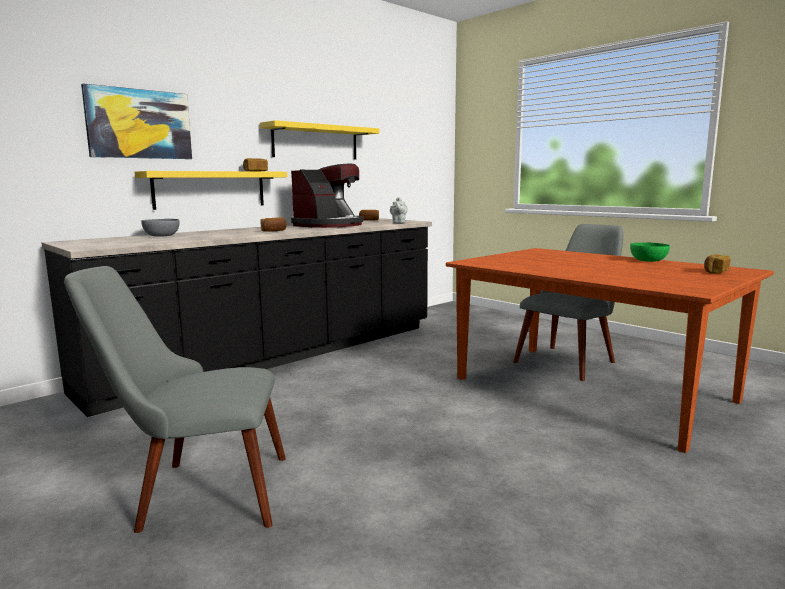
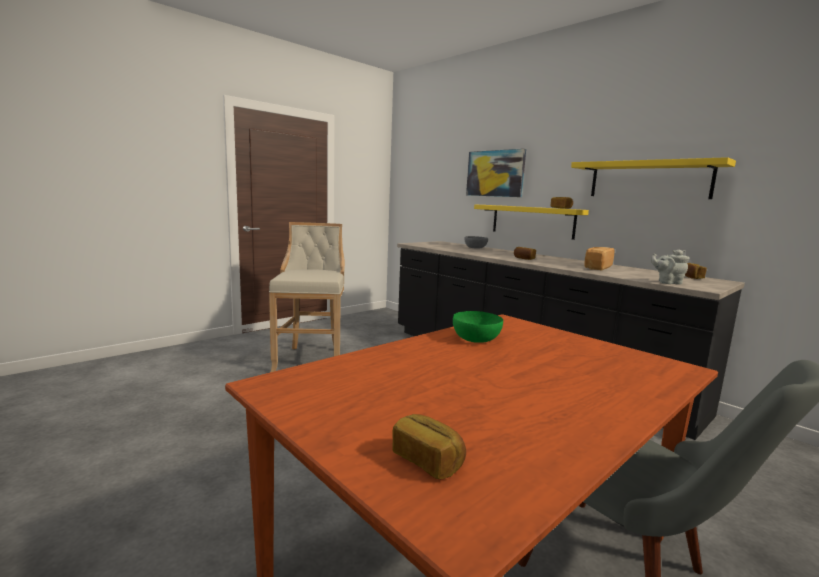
camera: 90 degrees right, 0 degrees up
grey chair [64,266,286,533] -> beige stool [269,222,345,372]
coffee machine [291,164,364,228] -> bread [584,247,615,271]
green bowl [630,243,670,262] -> green bowl moved to [453,311,503,343]

